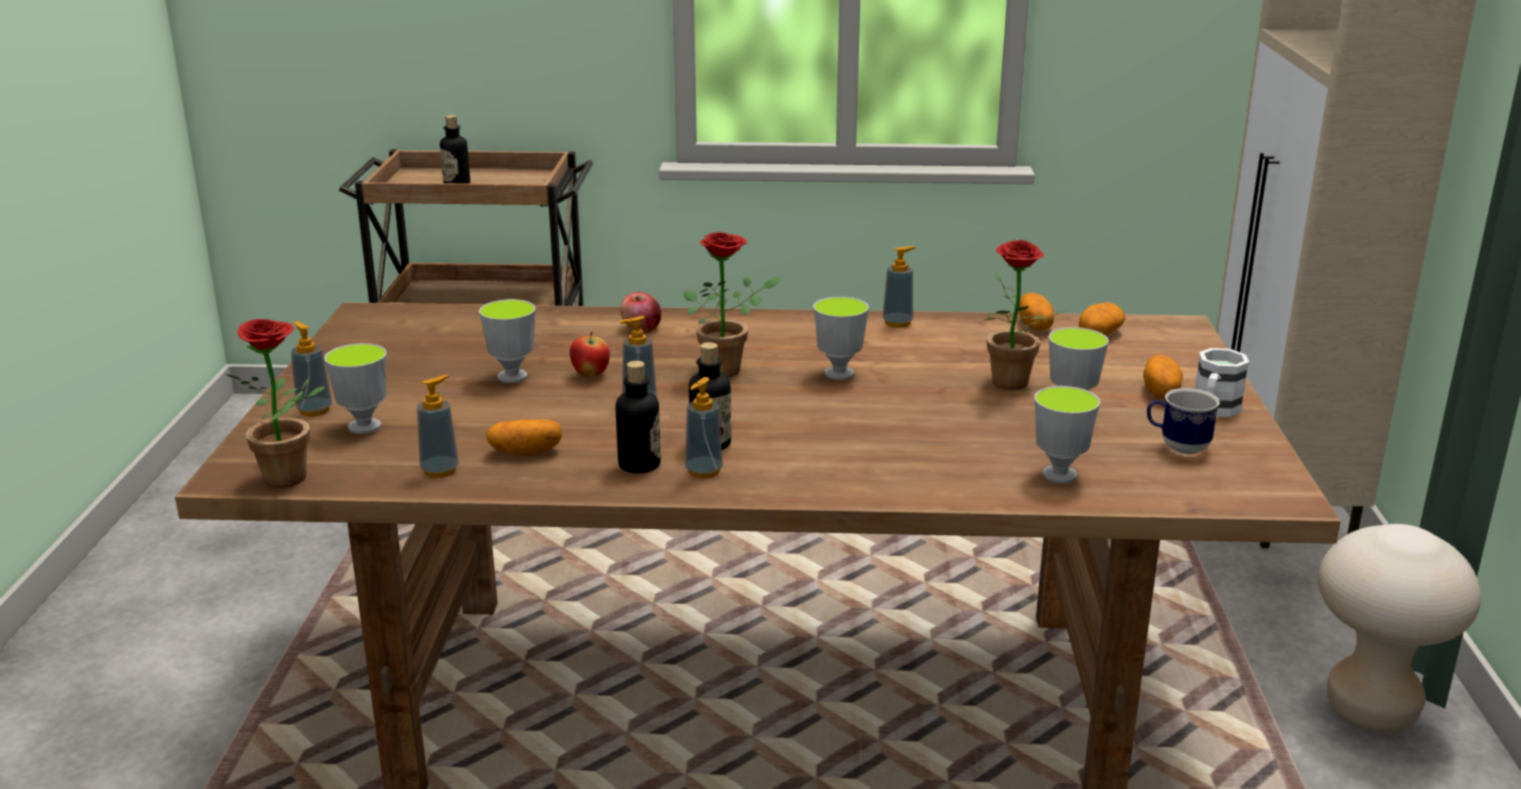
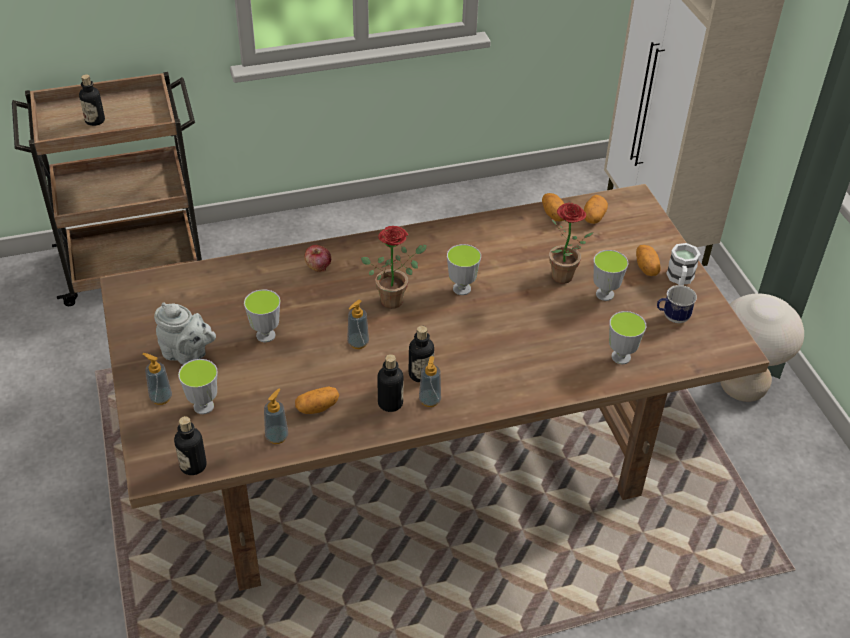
camera: 20 degrees left, 20 degrees up
potted plant [226,319,324,488] -> bottle [174,416,207,475]
apple [570,332,610,377] -> none
soap dispenser [883,246,916,328] -> none
none -> grey teapot [154,303,216,365]

